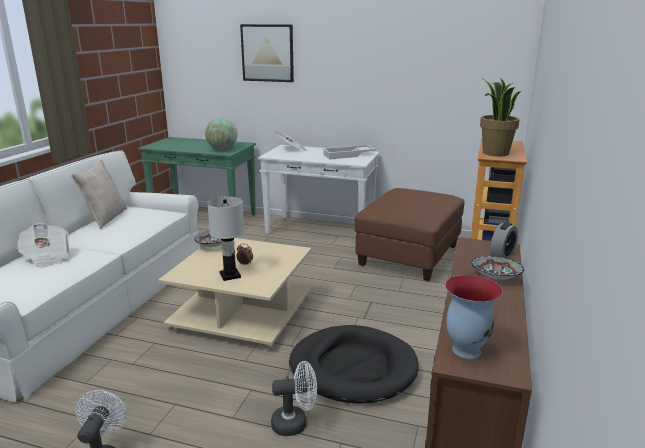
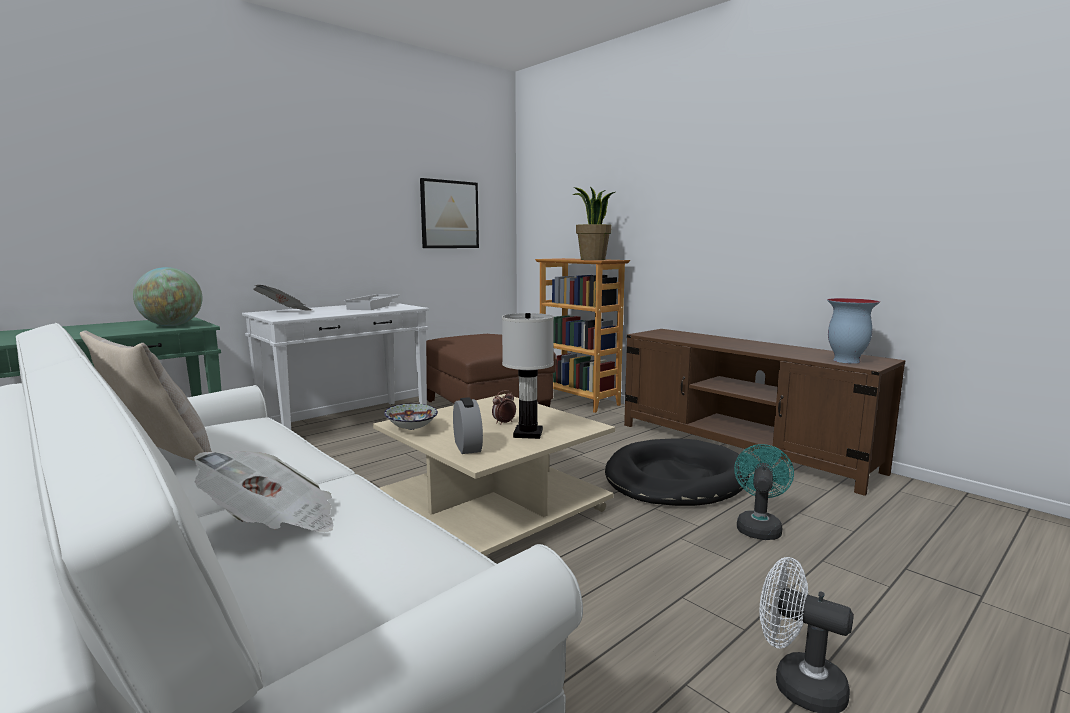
camera: 60 degrees left, 10 degrees down
picture [240,24,294,82] -> picture moved to [420,178,479,248]
white fan [271,361,317,436] -> turquoise fan [734,444,794,540]
bowl [471,256,524,280] -> none
alarm clock [490,222,518,258] -> alarm clock moved to [453,397,483,454]

